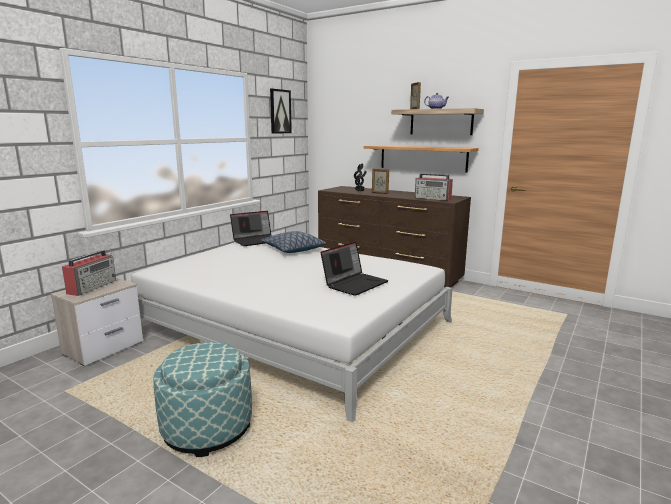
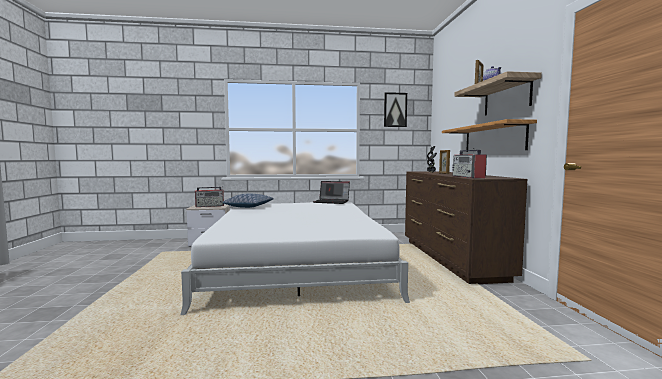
camera: 50 degrees right, 10 degrees down
ottoman [153,342,252,457] -> none
pillow [260,231,326,253] -> pillow moved to [223,194,274,208]
laptop [321,242,389,296] -> none

